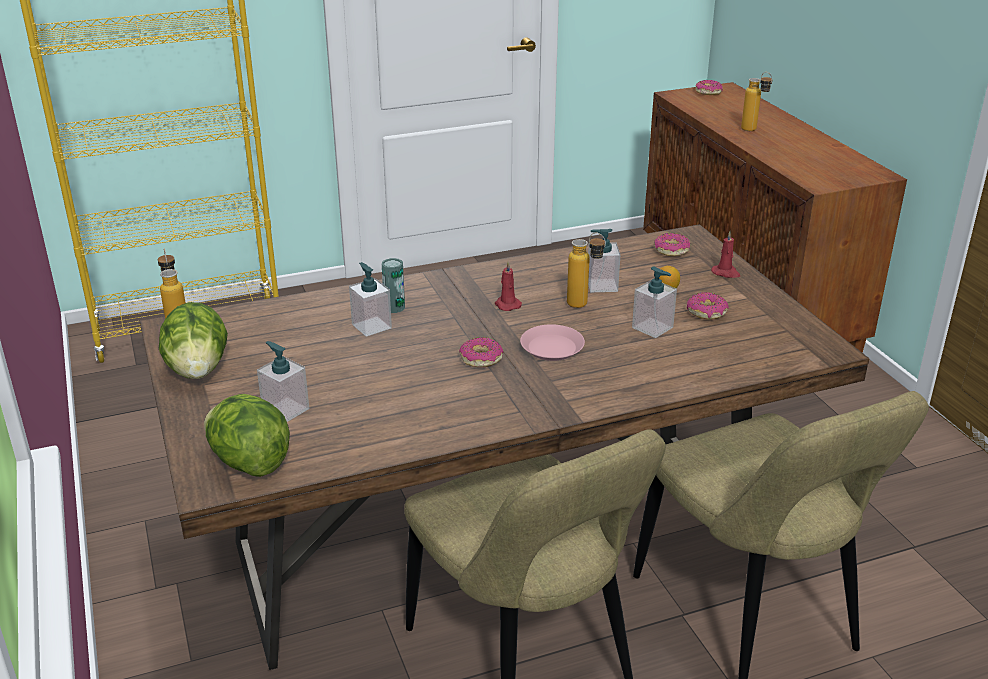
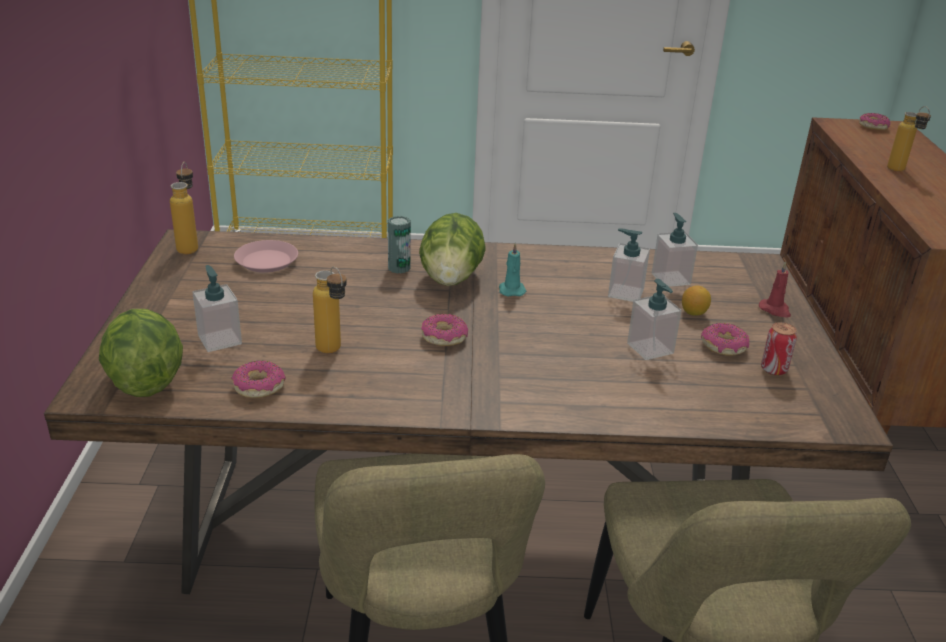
camera: 20 degrees right, 0 degrees up
lettuce [159,302,228,379] -> lettuce moved to [419,213,485,286]
soap dispenser [349,262,392,337] -> soap dispenser moved to [652,213,698,287]
red candle [495,261,522,311] -> turquoise candle [499,243,527,296]
pink plate [520,324,585,361] -> pink plate moved to [234,240,298,273]
bottle [567,233,606,308] -> bottle moved to [313,266,347,353]
donut [654,233,690,256] -> donut moved to [231,360,286,398]
none -> can [761,322,797,376]

